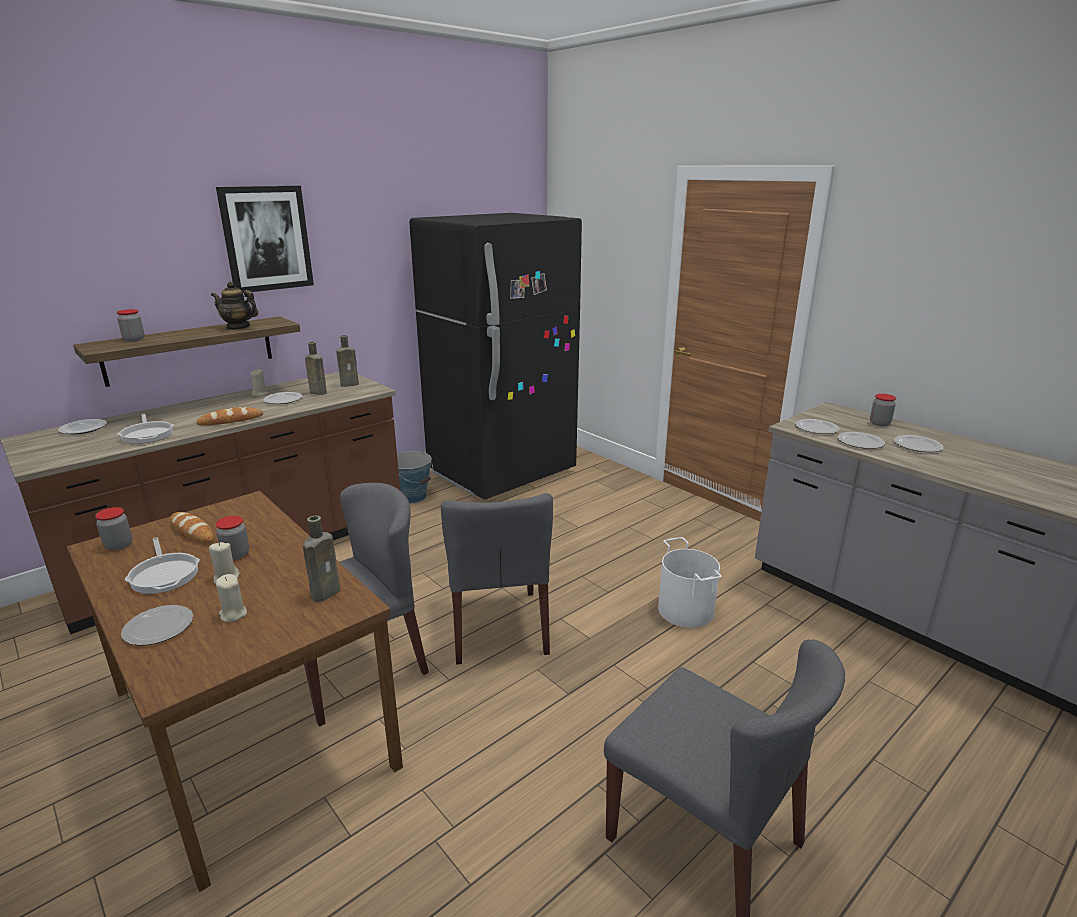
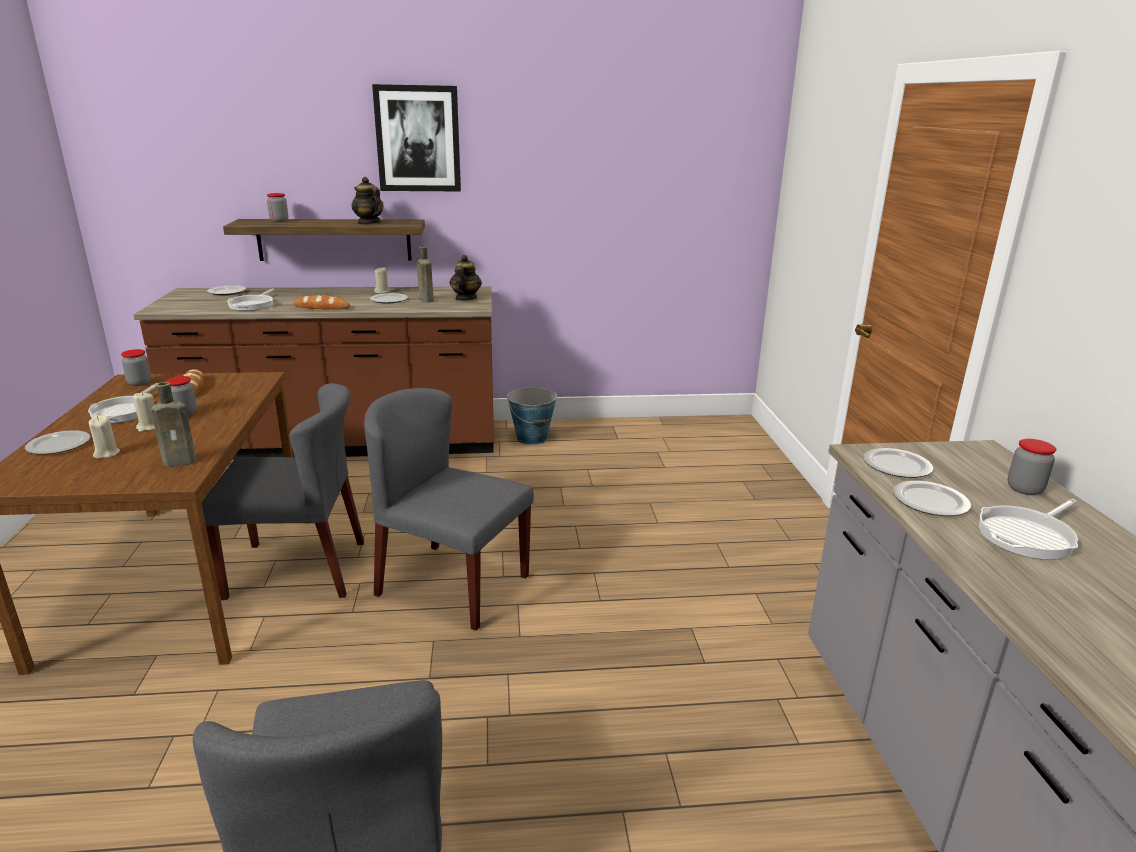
camera: 35 degrees right, 0 degrees up
brown bottle [336,335,359,387] -> teapot [450,255,482,301]
black fridge [409,213,582,500] -> none
grey chair [441,493,553,665] -> grey chair turned 90 degrees clockwise [364,388,534,631]
white bucket [658,537,722,628] -> none
plate [894,435,943,452] -> frying pan [979,499,1078,560]

